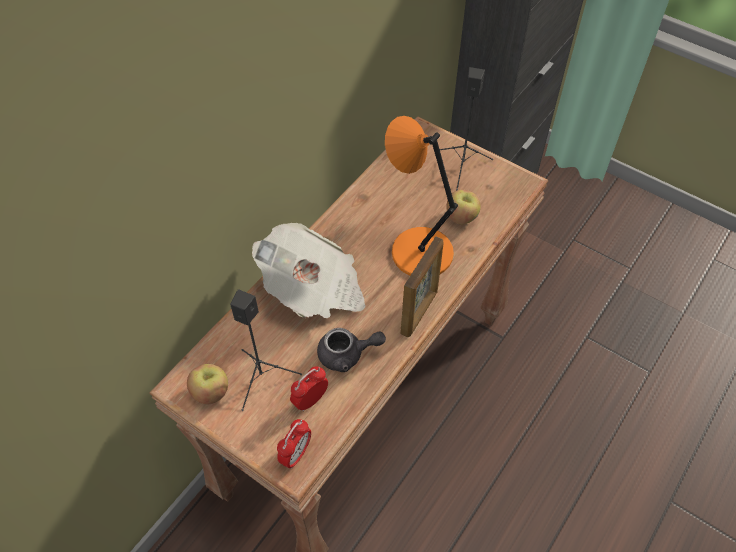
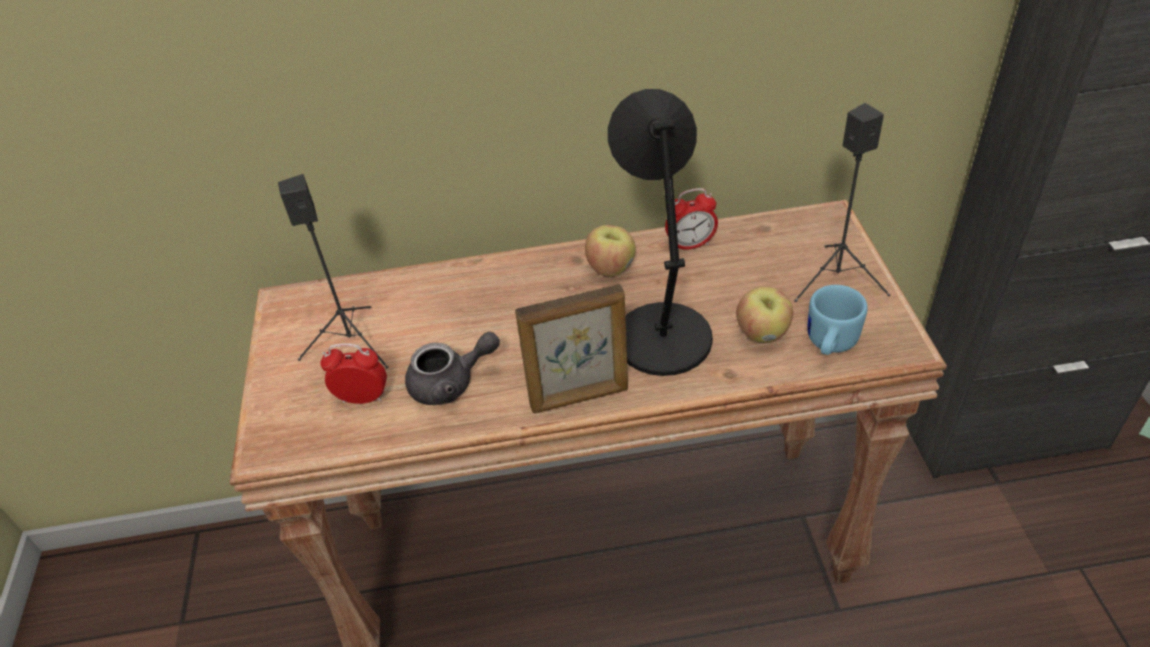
camera: 50 degrees right, 10 degrees down
apple [187,364,228,404] -> apple moved to [585,225,636,277]
newspaper [252,223,366,318] -> none
alarm clock [277,419,311,469] -> alarm clock moved to [665,188,718,250]
grey teapot [317,328,386,372] -> grey teapot turned 60 degrees counterclockwise [405,332,500,405]
orange table lamp [385,116,458,275] -> black table lamp [608,89,713,376]
none -> blue mug [807,285,868,355]

